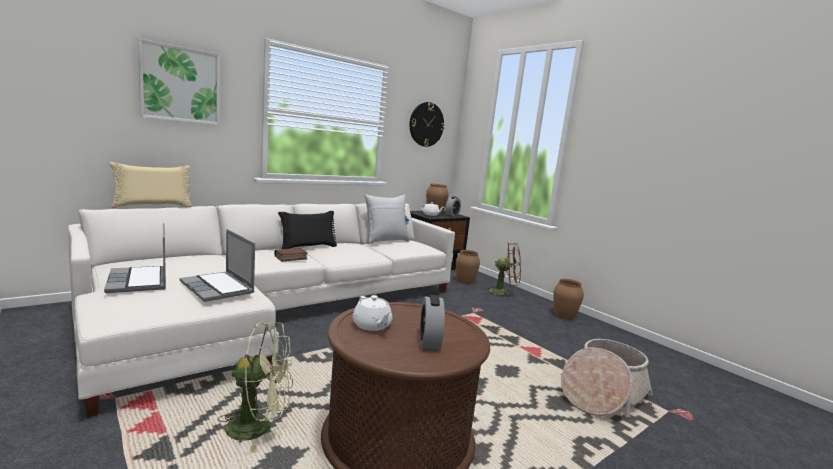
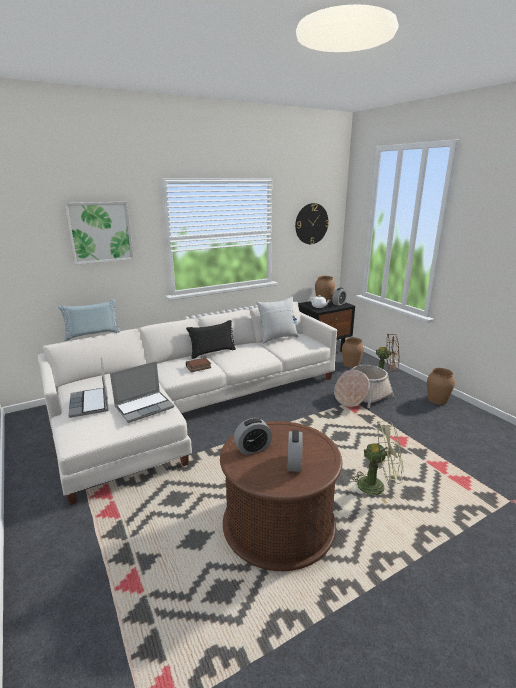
camera: 10 degrees right, 10 degrees up
beige pillow [109,162,192,208] -> blue pillow [58,299,121,341]
laptop [179,229,255,302] -> laptop turned 90 degrees counterclockwise [110,361,174,423]
green fan [218,322,293,453] -> green fan moved to [349,421,404,504]
white teapot [353,295,392,331] -> alarm clock [234,418,272,455]
basket [561,339,653,418] -> basket moved to [334,365,395,408]

